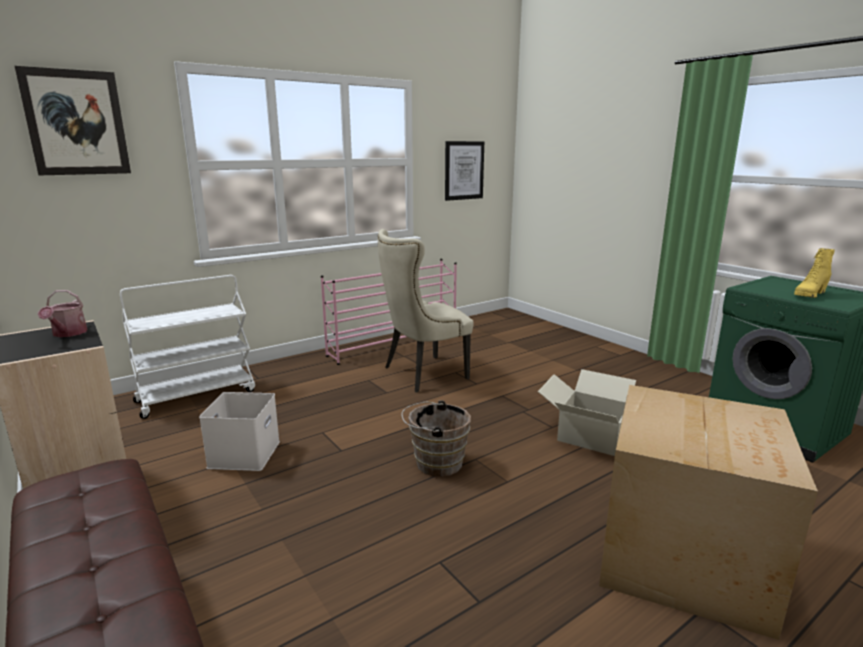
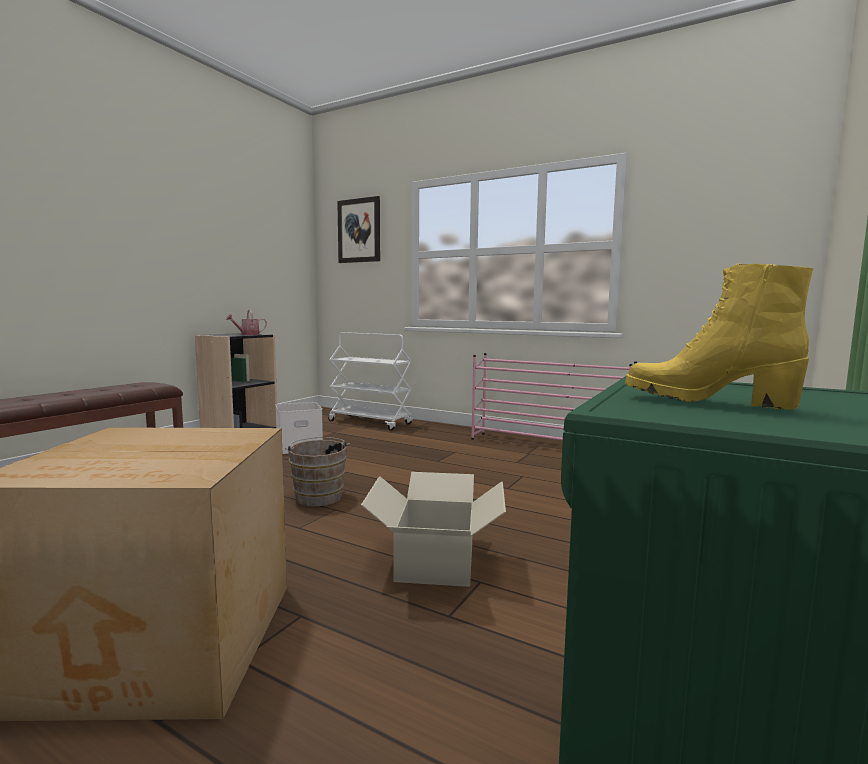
camera: 65 degrees right, 10 degrees down
beige chair [378,229,474,393] -> none
picture [445,141,484,201] -> none

